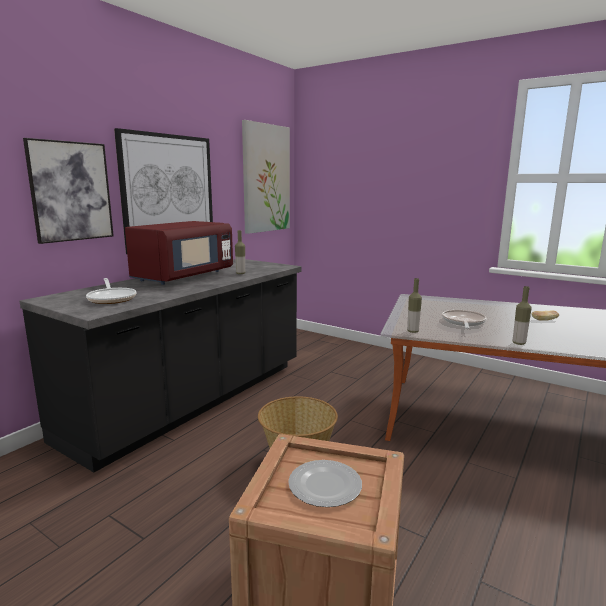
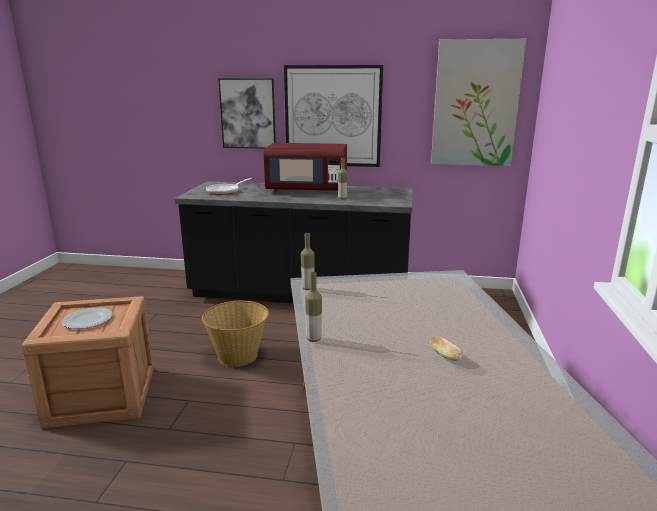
camera: 65 degrees right, 5 degrees up
frying pan [442,310,486,329] -> none

